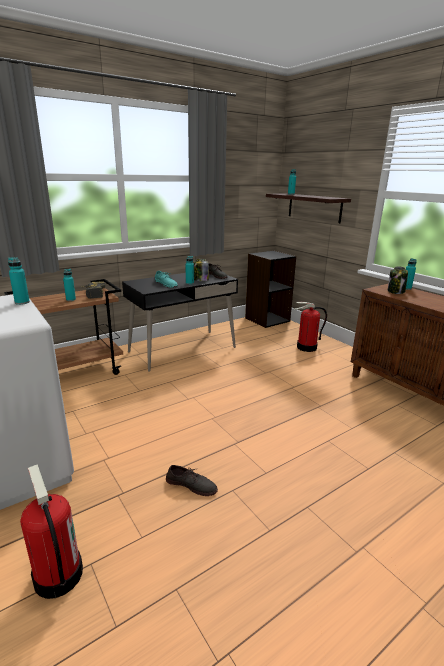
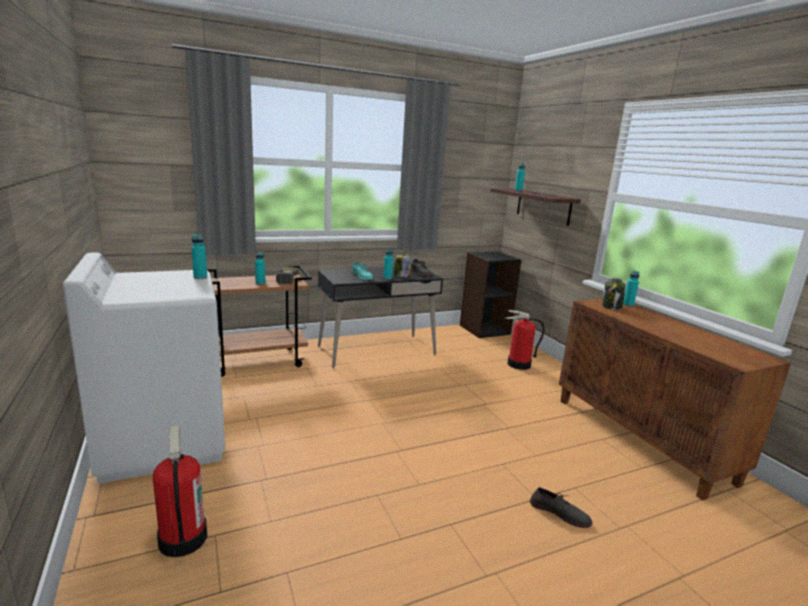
camera: 10 degrees right, 5 degrees down
grey shoe [166,465,218,496] -> grey shoe moved to [530,487,593,528]

